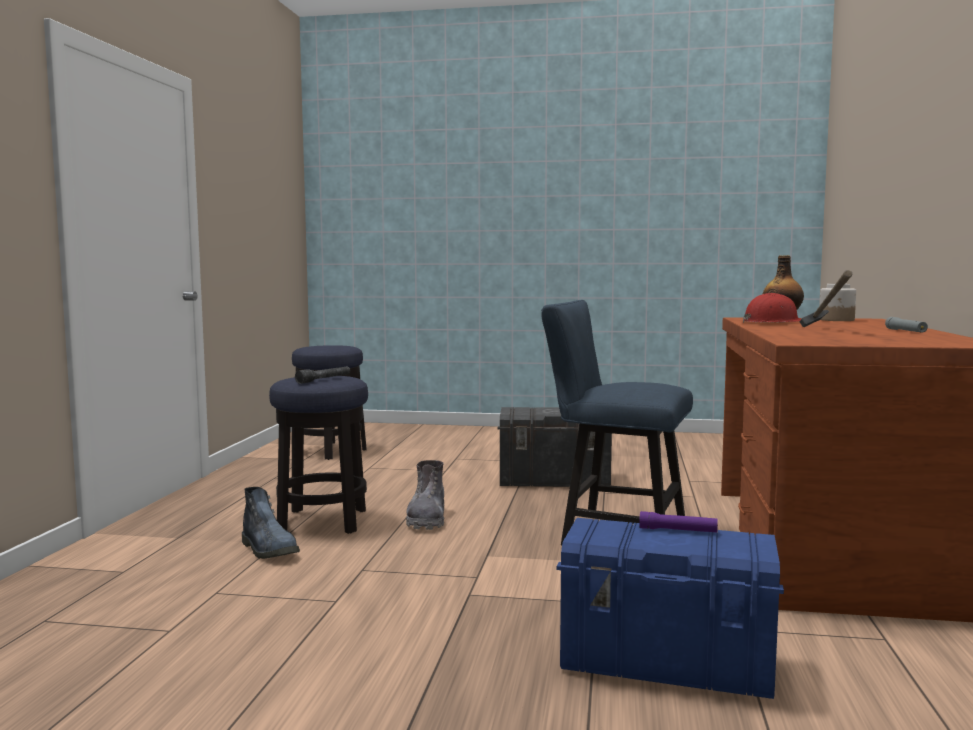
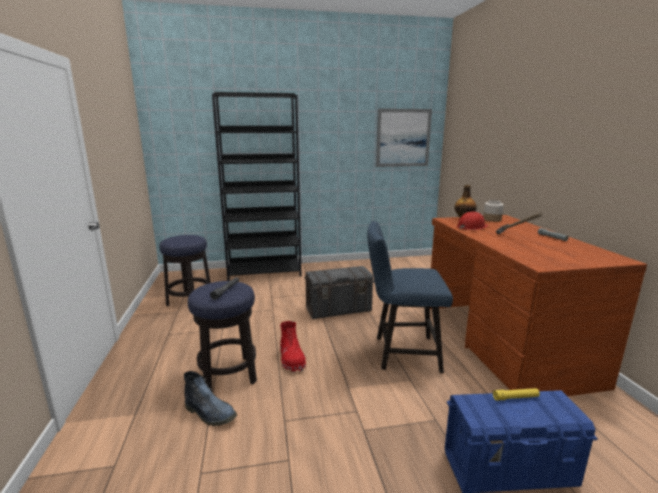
camera: 20 degrees left, 10 degrees up
grey boot [406,460,445,530] -> red boot [280,321,306,372]
purple flashlight [639,511,718,532] -> yellow flashlight [493,388,540,401]
none -> black bookcase [212,92,301,281]
none -> picture [376,108,432,167]

